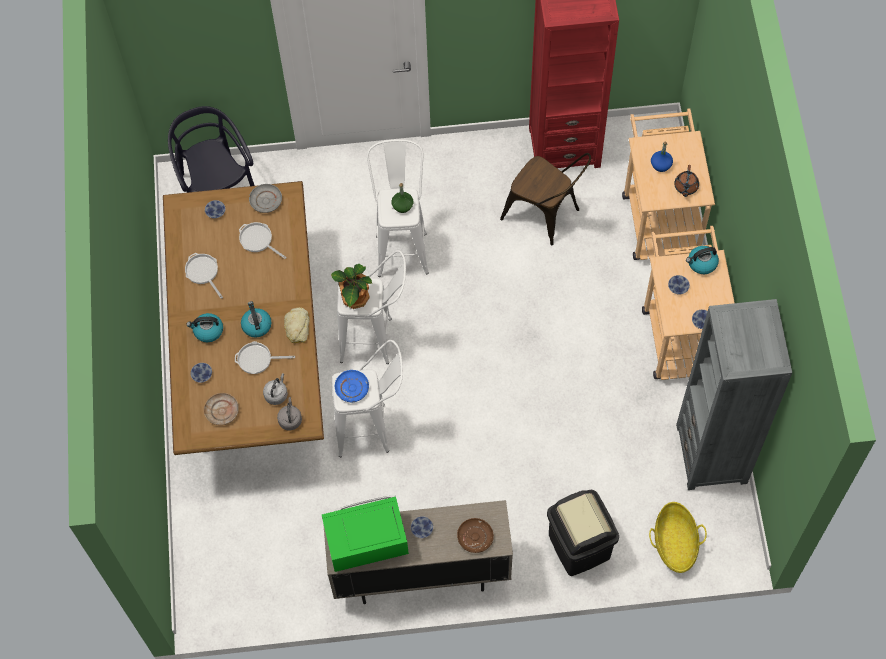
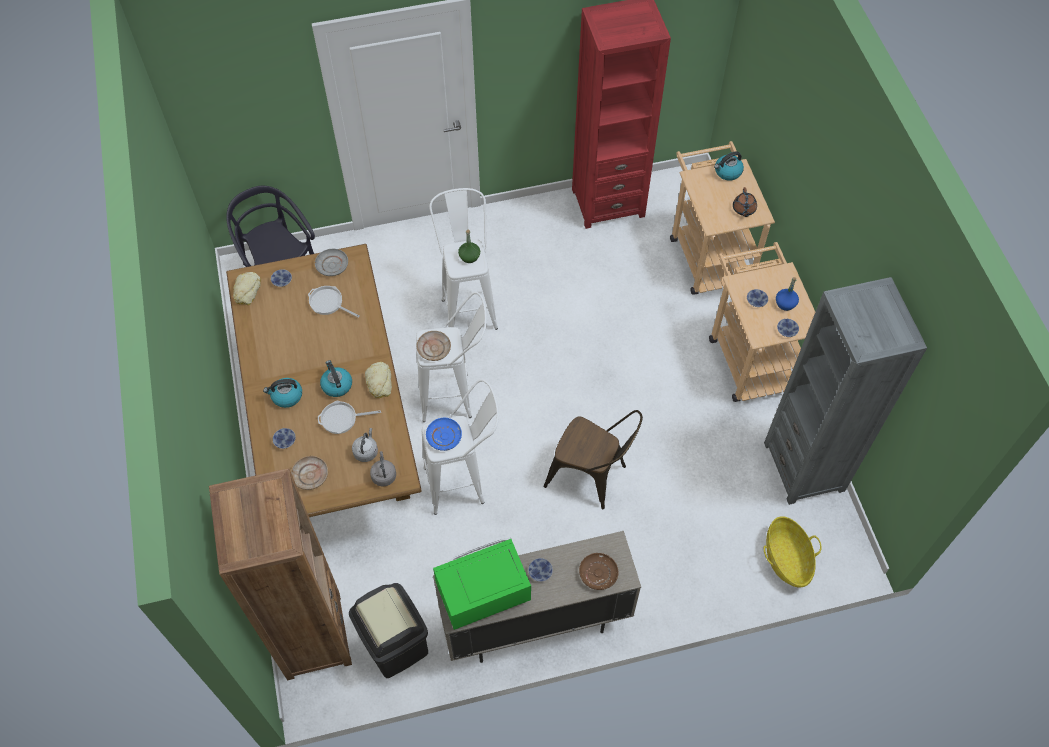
camera: 10 degrees left, 5 degrees down
frying pan [185,253,223,299] -> none
potted plant [331,264,372,309] -> beige plate [417,331,451,361]
brown chair [500,153,591,245] -> brown chair moved to [544,410,643,509]
black trash can [547,490,619,576] -> black trash can moved to [349,583,428,678]
blue bottle [651,141,673,172] -> blue bottle moved to [776,277,799,311]
kettle [686,246,719,274] -> kettle moved to [714,151,744,181]
none -> brown bookcase [209,468,352,680]
none -> bread [233,272,261,305]

